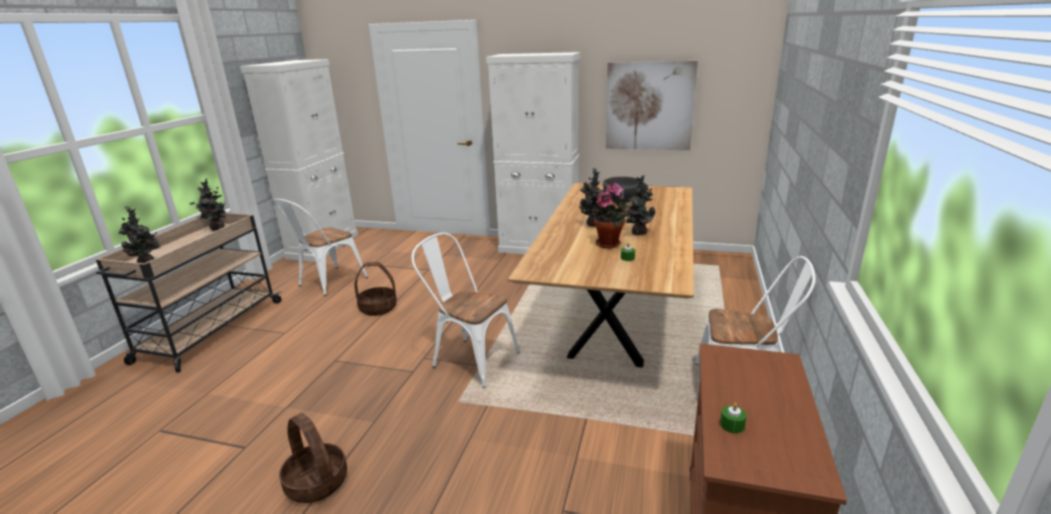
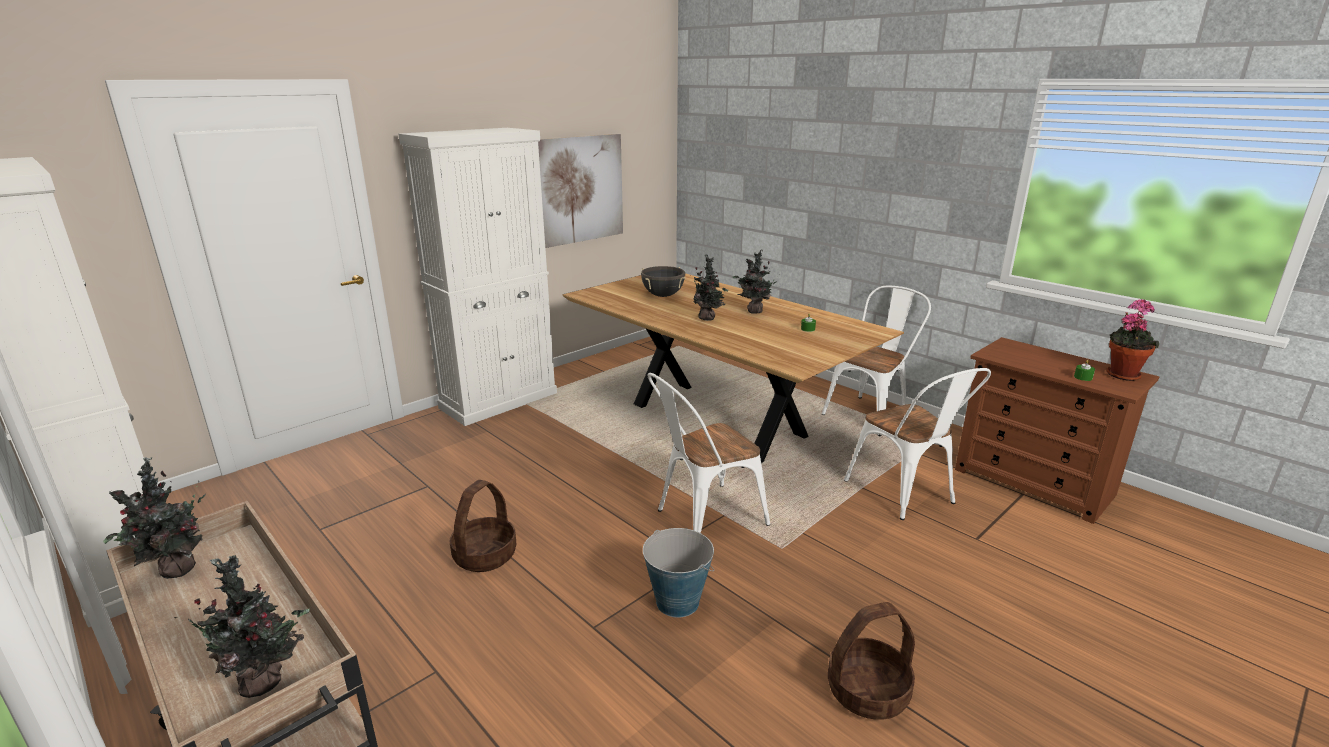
camera: 60 degrees left, 0 degrees up
white chair [273,199,368,296] -> white chair moved to [844,368,991,520]
potted plant [592,183,629,248] -> potted plant moved to [1106,299,1159,381]
none -> bucket [643,528,714,618]

